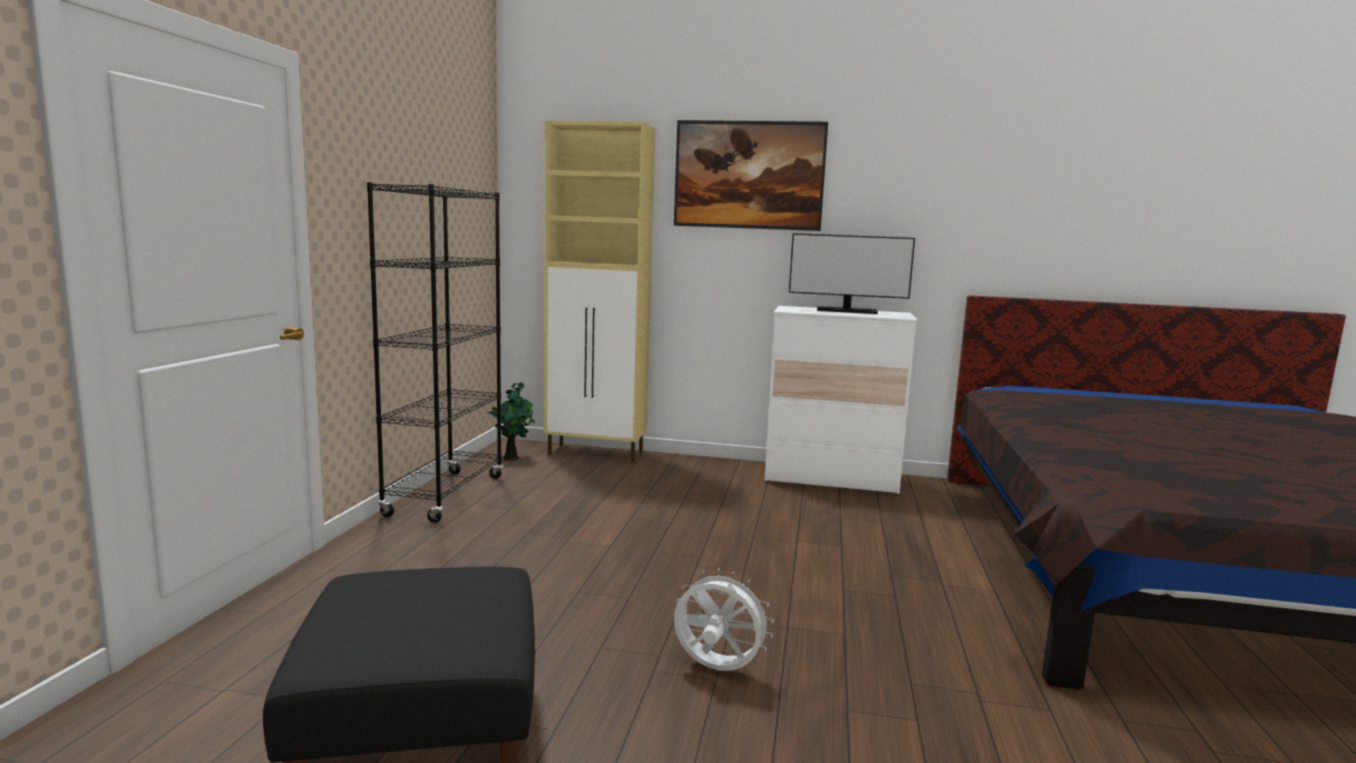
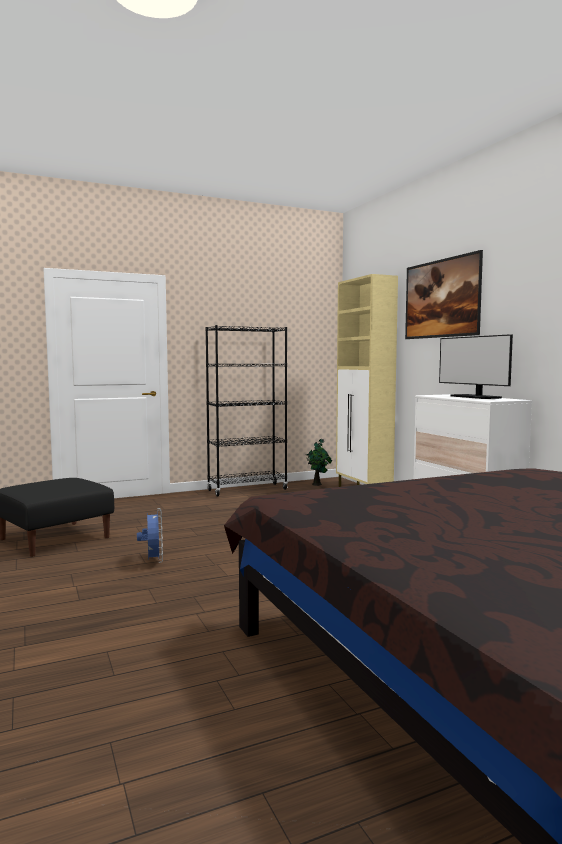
camera: 55 degrees right, 5 degrees down
white fan [674,568,774,671] -> blue fan [137,508,163,563]

